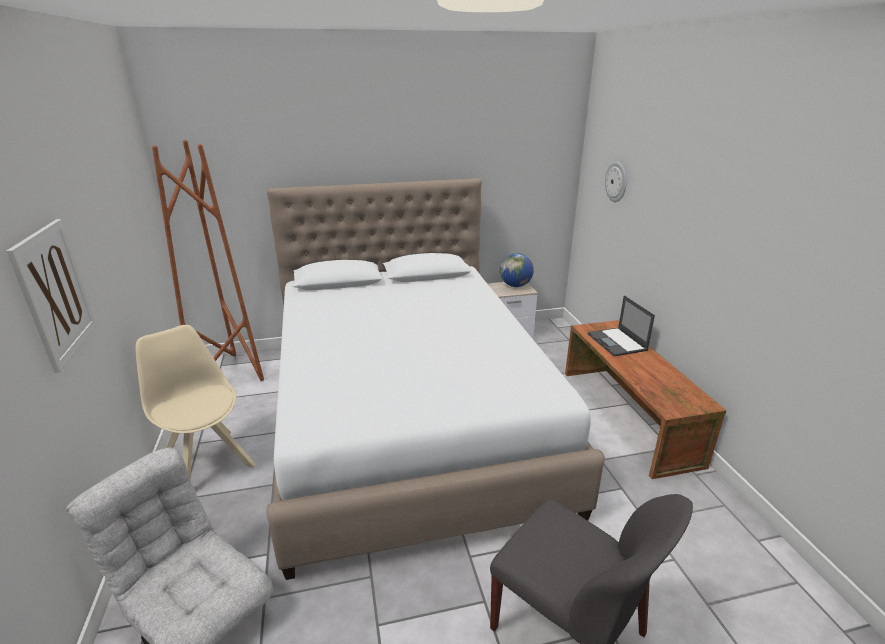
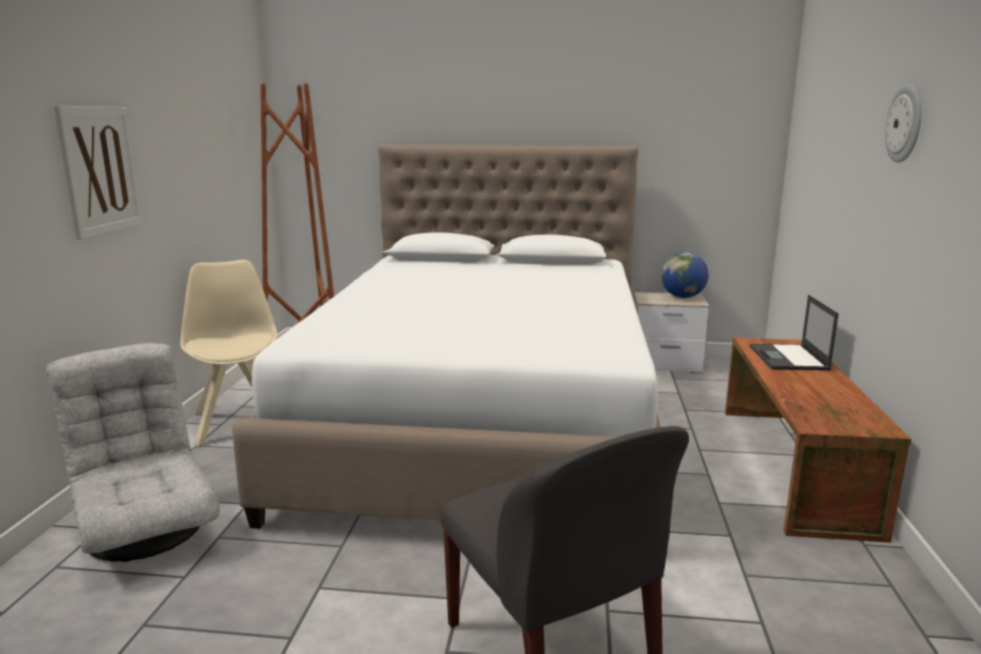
camera: 20 degrees right, 10 degrees down
wall clock [605,162,627,202] -> wall clock moved to [885,85,921,163]

